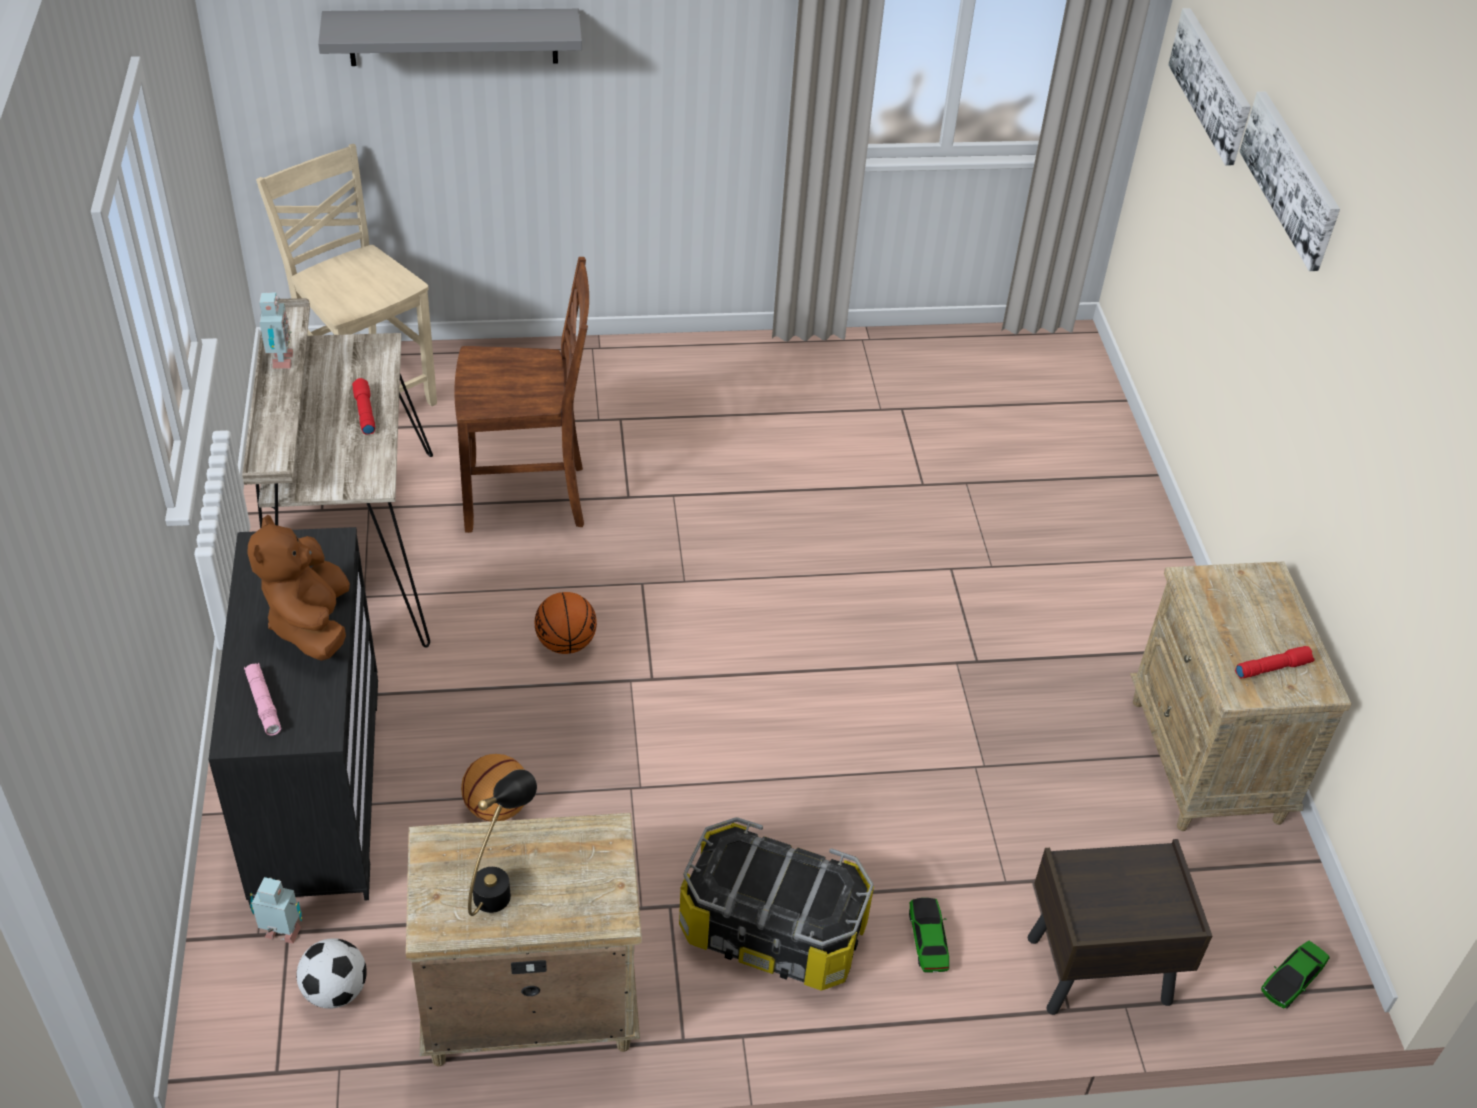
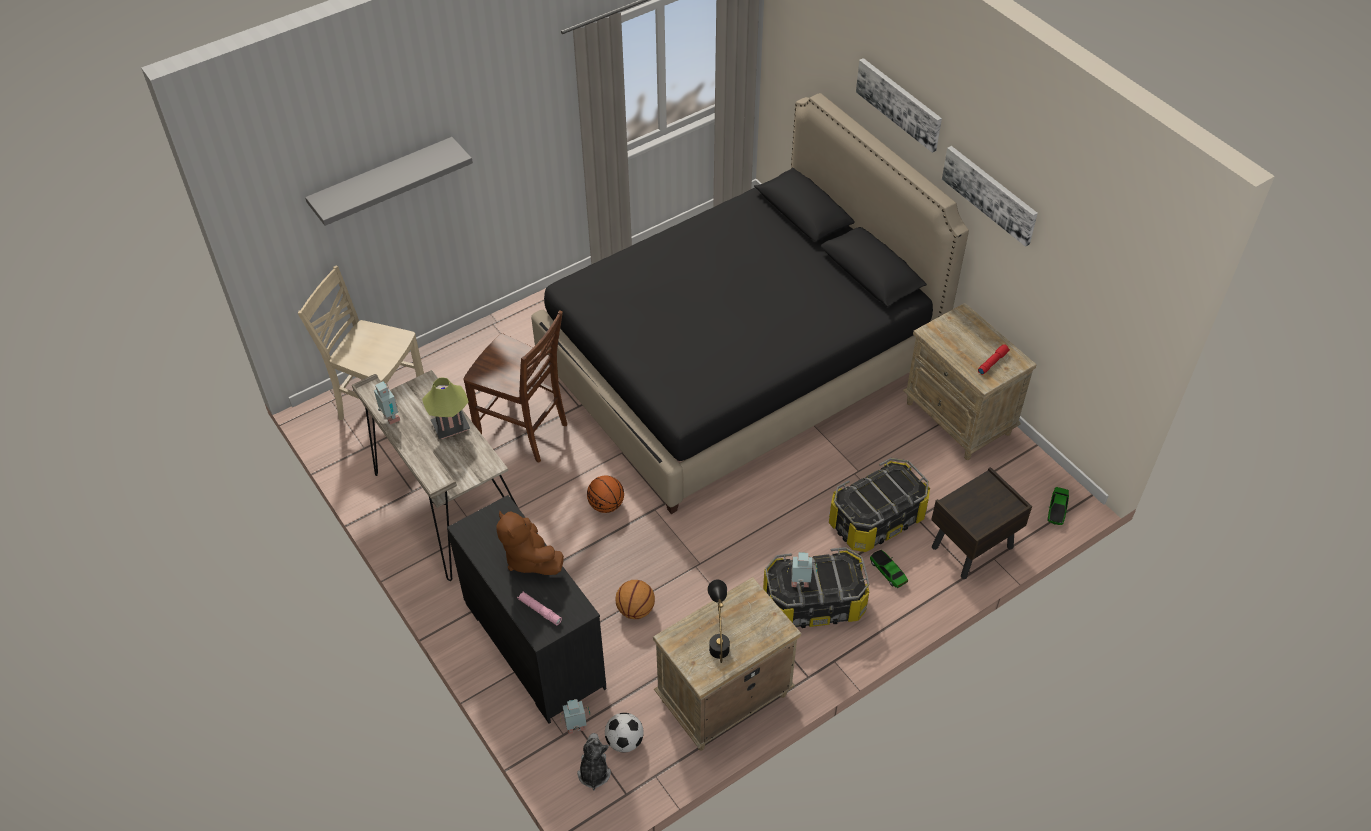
camera: 25 degrees left, 5 degrees up
red flashlight [352,378,375,435] -> table lamp [422,378,470,439]
brown chair [455,257,589,533] -> brown chair turned 60 degrees clockwise [463,310,567,463]
picture [1168,8,1251,165] -> picture moved to [942,146,1038,247]
none -> black bed [531,93,969,514]
none -> plush toy [577,733,611,791]
none -> toy robot [787,552,817,587]
none -> storage box [829,458,930,552]

